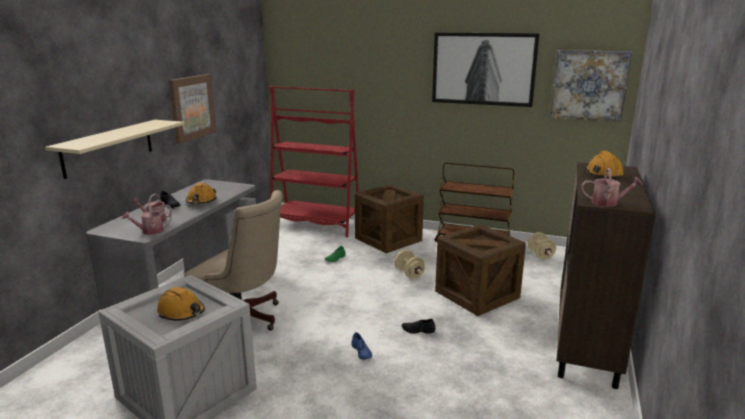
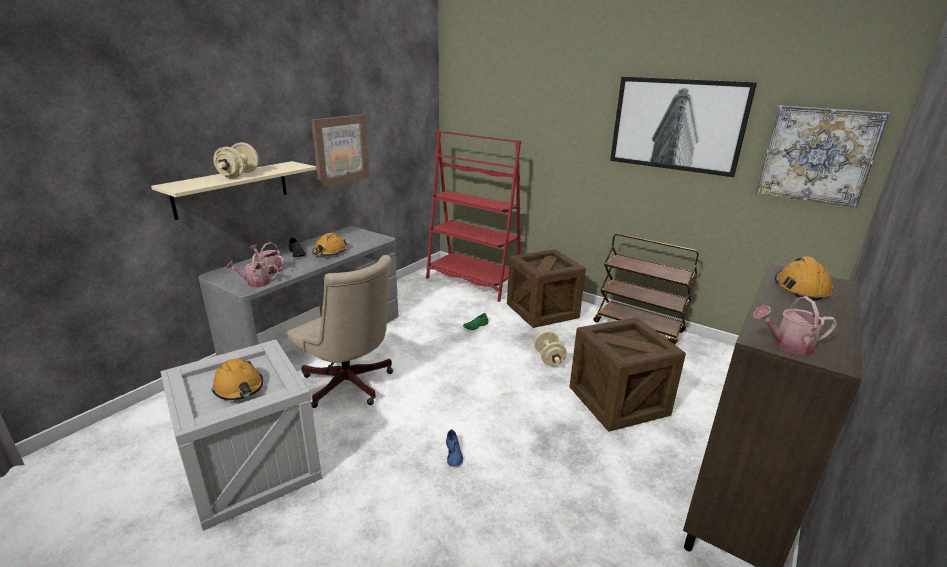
camera: 15 degrees right, 5 degrees up
black shoe [401,319,435,334] -> none
beige dumbbell [528,232,556,259] -> beige dumbbell moved to [213,142,259,178]
watering can [581,168,643,207] -> watering can turned 150 degrees clockwise [753,296,837,356]

